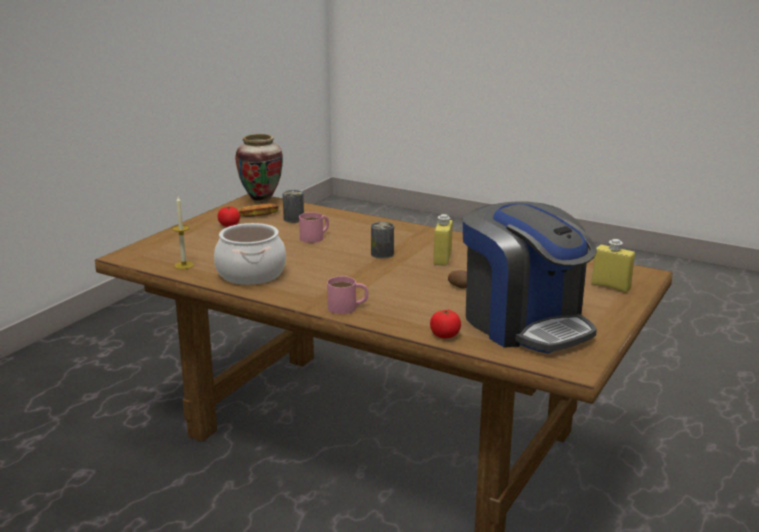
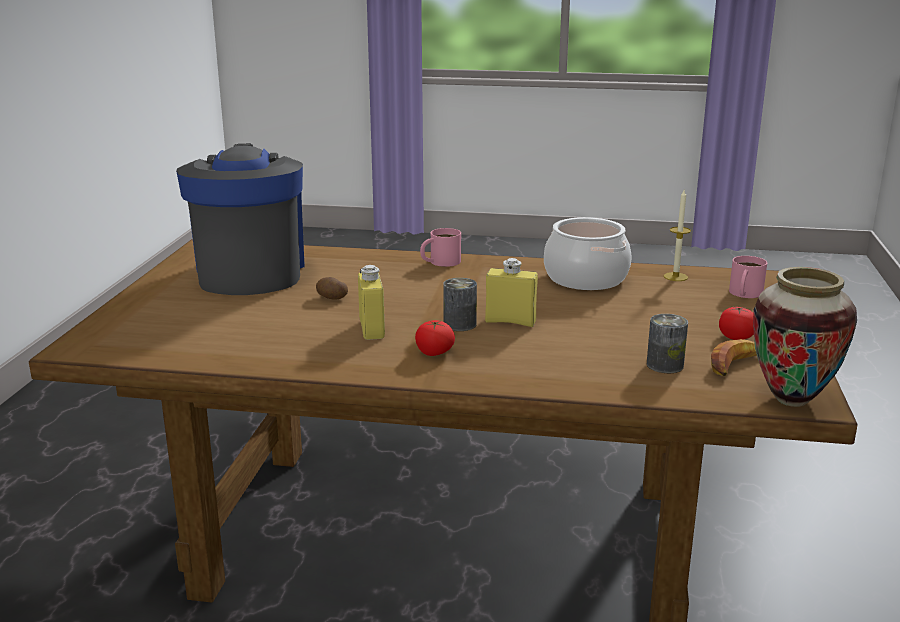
camera: 160 degrees right, 0 degrees up
pink mug [299,212,329,243] -> pink mug moved to [729,256,767,298]
tomato [430,310,461,338] -> tomato moved to [415,320,455,356]
coffee machine [463,201,597,353] -> coffee machine turned 45 degrees clockwise [176,144,305,295]
yellow bottle [591,239,635,293] -> yellow bottle moved to [485,258,538,327]

